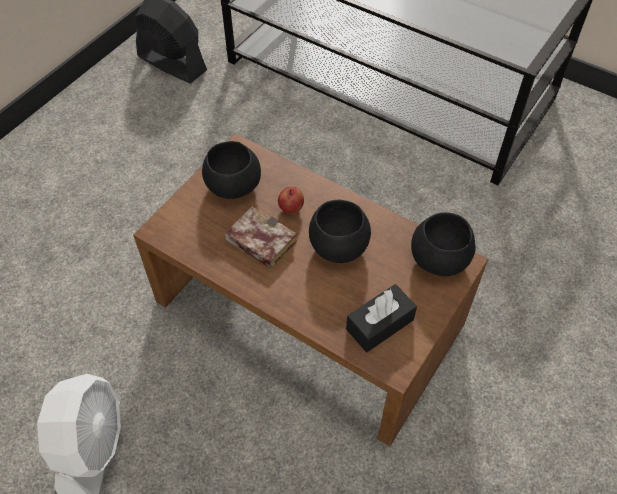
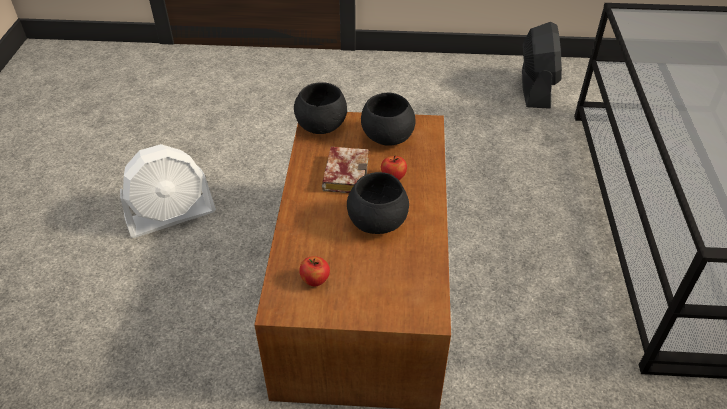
camera: 60 degrees right, 10 degrees down
black tissue box [346,284,417,352] -> apple [299,256,330,286]
black bowl [411,212,476,276] -> black bowl moved to [294,82,347,134]

